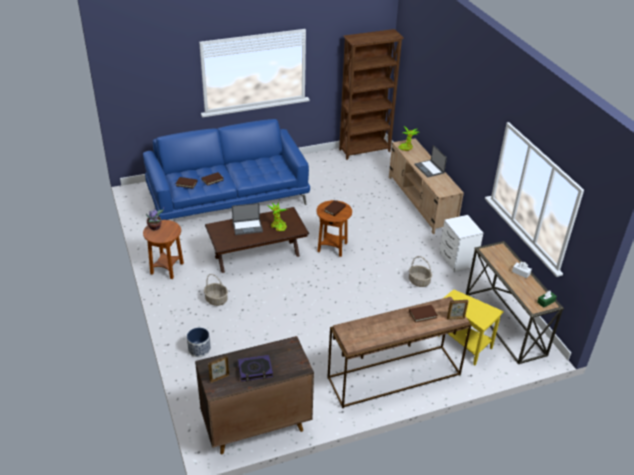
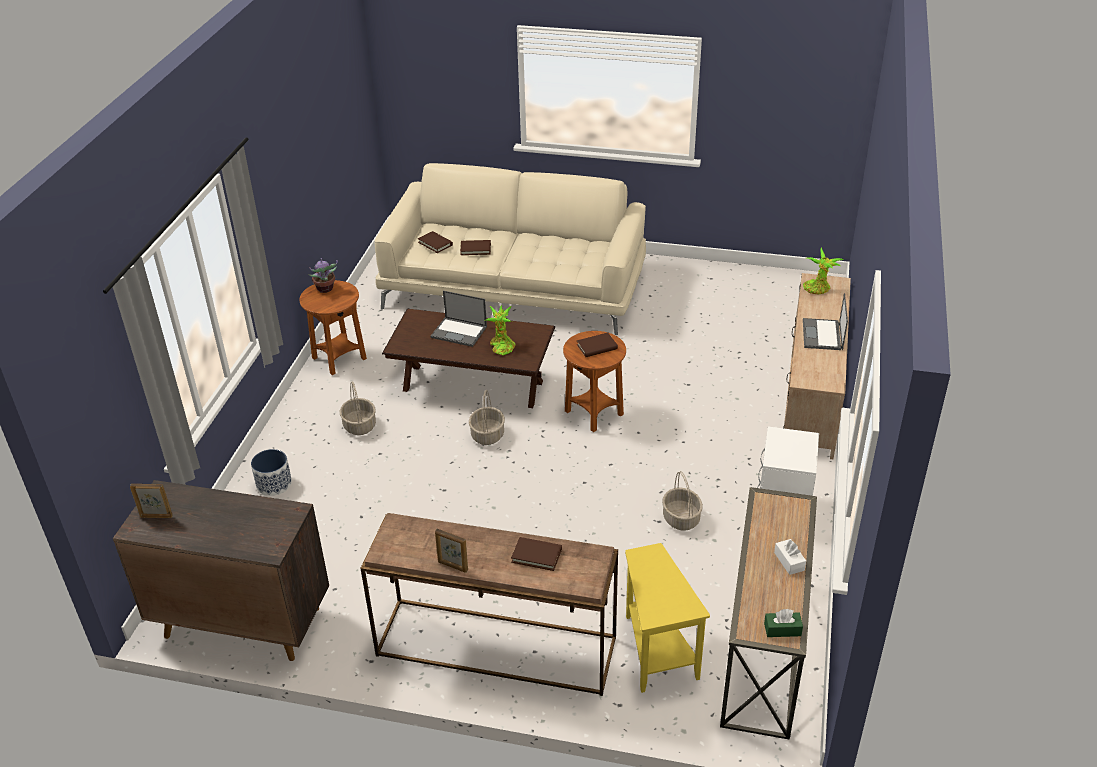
camera: 35 degrees right, 0 degrees up
blue sofa [143,119,310,220] -> beige sofa [374,163,646,335]
book [238,355,273,382] -> none
brown bookcase [339,29,404,160] -> none
picture frame [447,300,468,320] -> picture frame moved to [435,529,468,573]
none -> basket [469,390,505,445]

